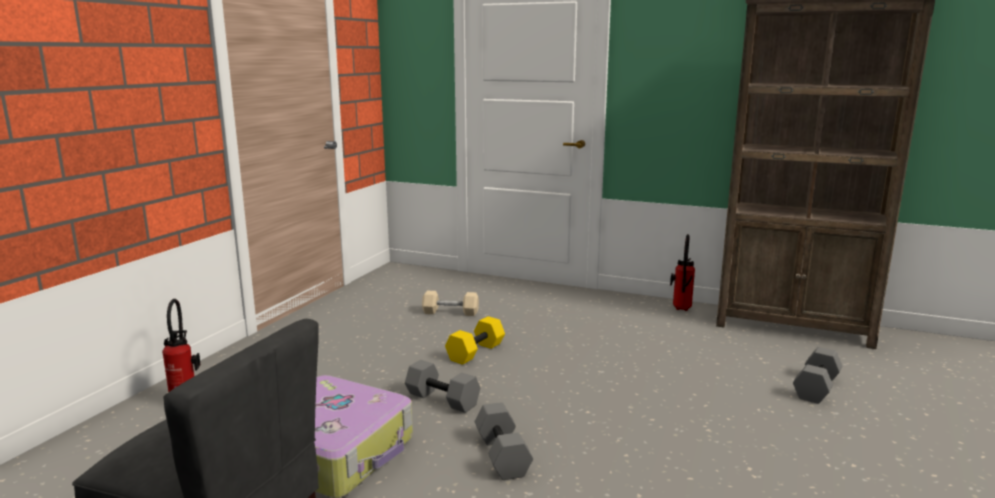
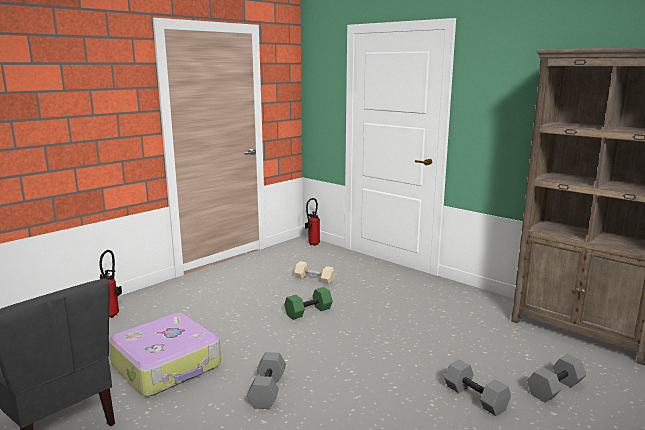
camera: 20 degrees right, 0 degrees up
grey dumbbell [405,360,480,413] -> grey dumbbell moved to [444,360,511,416]
yellow dumbbell [445,316,505,365] -> green dumbbell [284,287,333,320]
fire extinguisher [670,234,695,311] -> fire extinguisher moved to [305,198,320,246]

